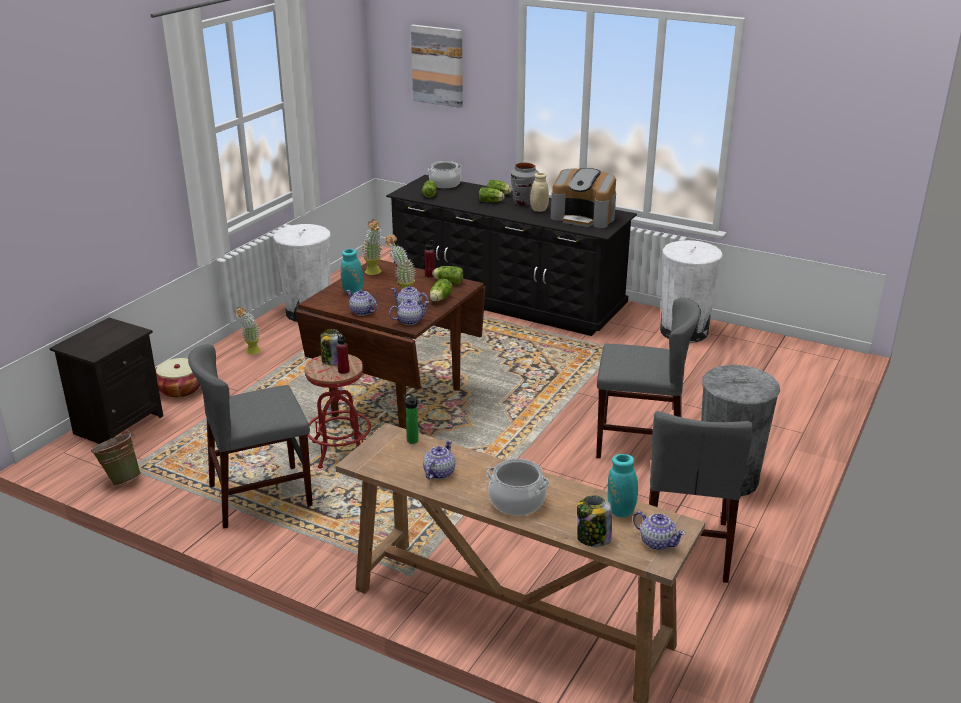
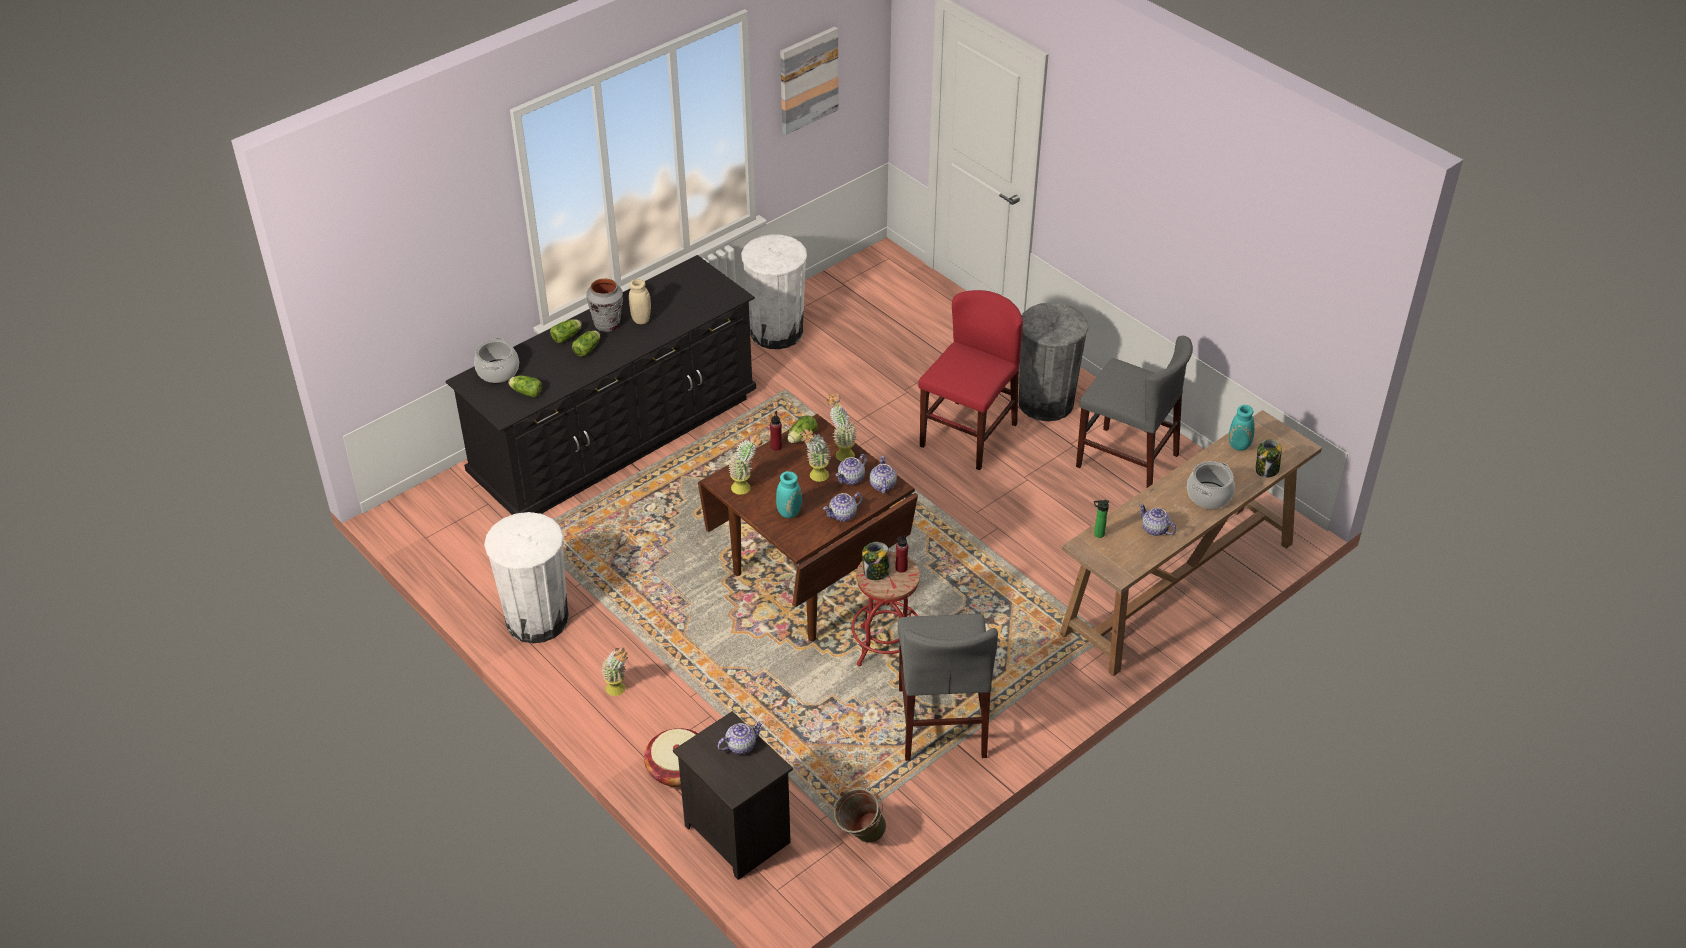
camera: 70 degrees left, 15 degrees up
picture [411,25,463,108] -> picture moved to [780,27,838,135]
lettuce [430,279,453,302] -> potted plant [827,393,857,461]
coffee machine [551,168,616,228] -> none
grey chair [596,297,701,458] -> red chair [918,290,1023,470]
teapot [633,511,686,550] -> teapot moved to [718,721,763,754]

